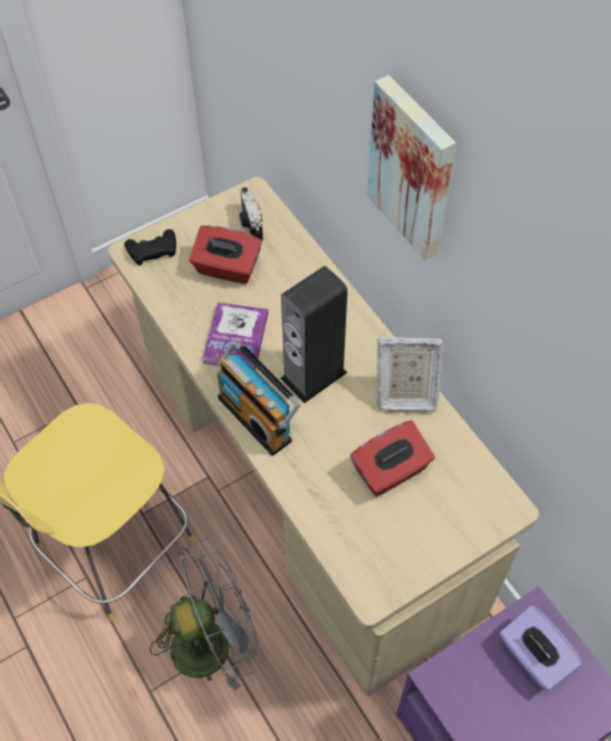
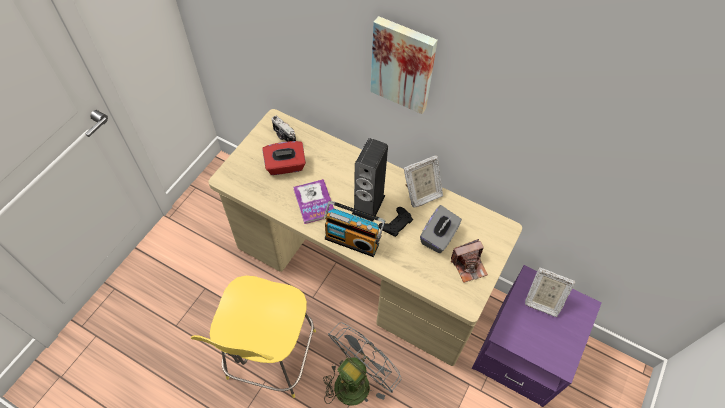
camera: 30 degrees left, 0 degrees up
black game controller [124,229,176,265] -> black game controller moved to [378,207,413,237]
red tissue box [350,420,435,496] -> grey tissue box [420,205,462,253]
purple tissue box [499,605,582,691] -> picture frame [525,267,575,317]
none -> camera [451,239,488,283]

